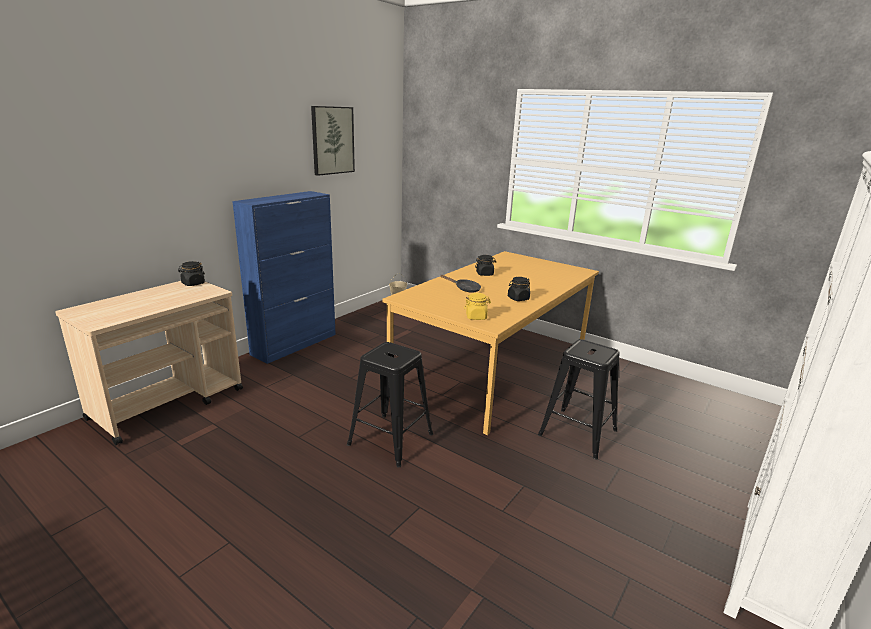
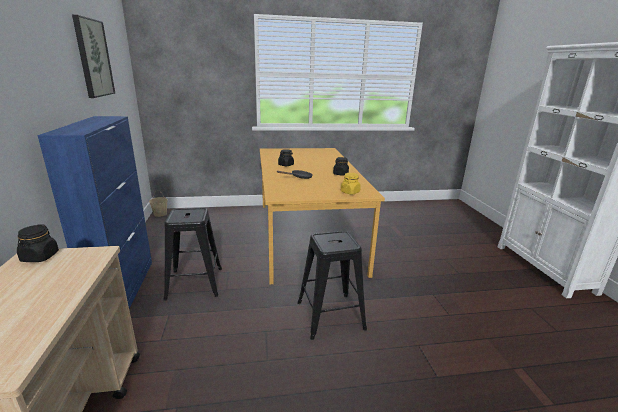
camera: 45 degrees left, 0 degrees up
black stool [538,339,620,460] -> black stool moved to [163,208,222,301]

